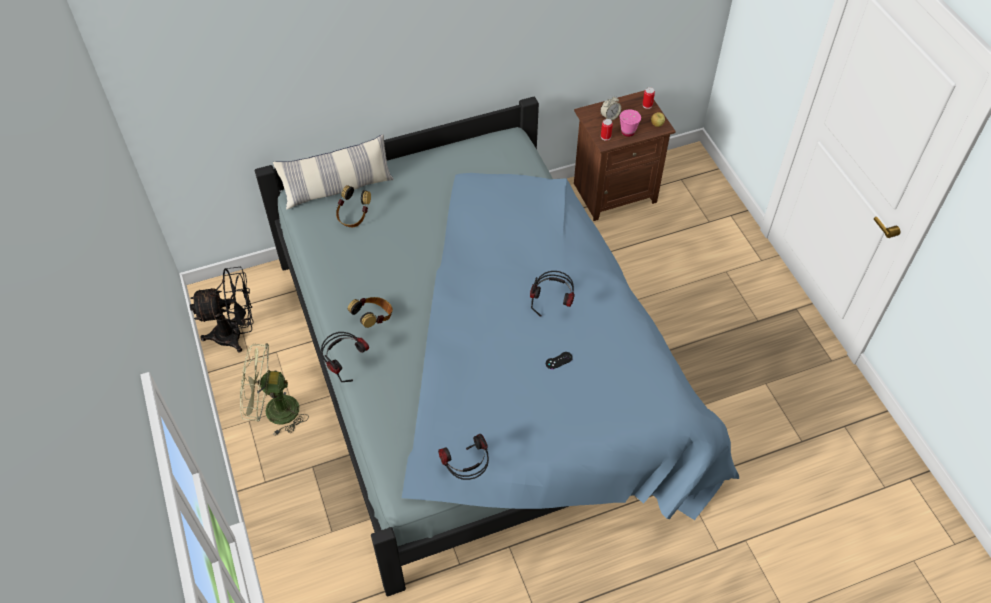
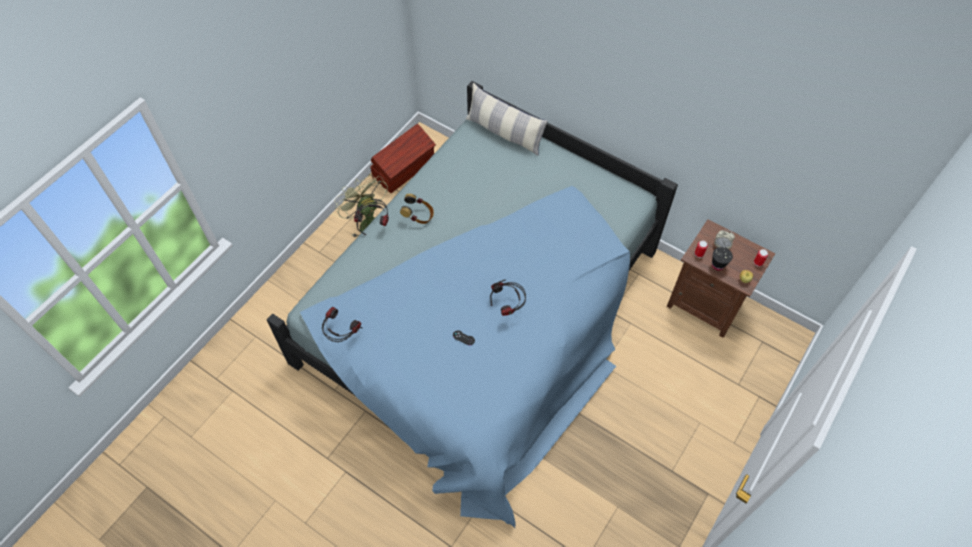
camera: 55 degrees right, 5 degrees up
black fan [190,267,254,353] -> brown storage box [370,123,436,193]
headphones [336,185,371,227] -> none
pink cup [620,109,641,137] -> black cup [712,247,733,270]

